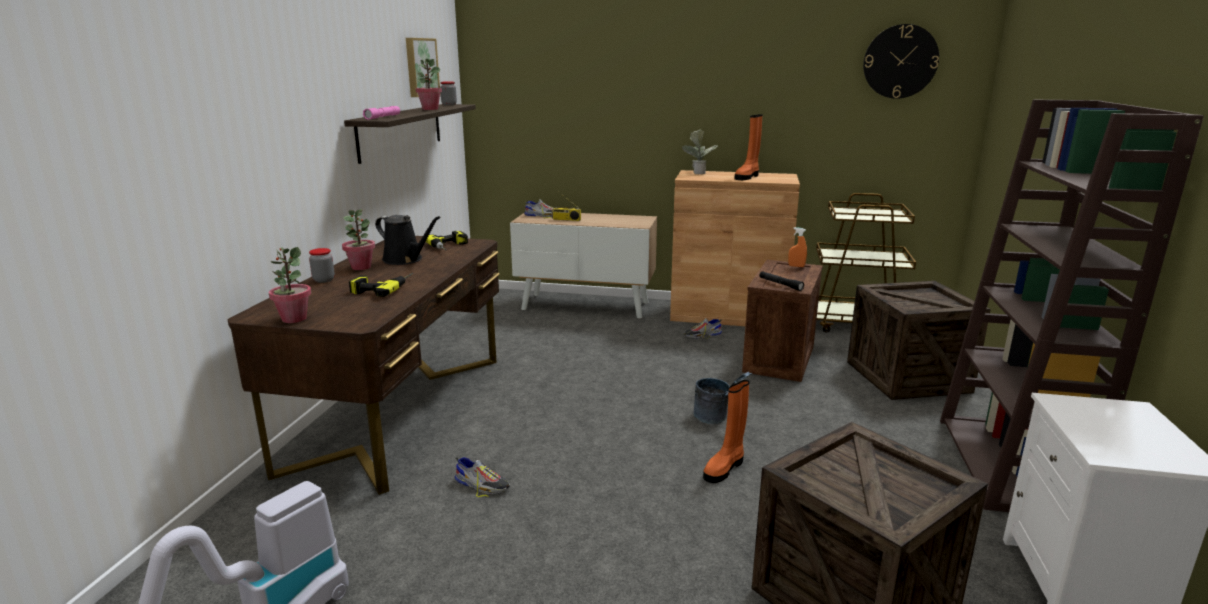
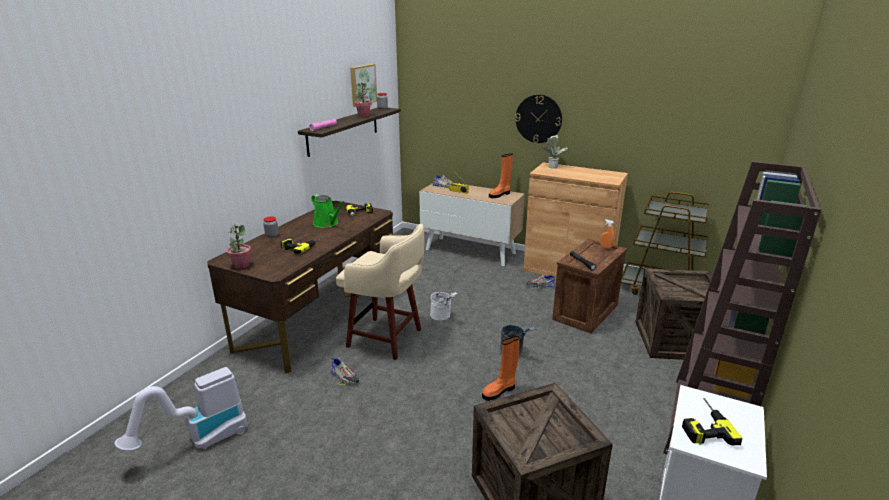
camera: 15 degrees right, 5 degrees up
potted plant [342,209,375,270] -> none
black watering can [375,215,441,265] -> green watering can [312,194,344,228]
orange boot [735,114,763,180] -> orange boot moved to [489,153,513,198]
wall clock [863,24,939,99] -> wall clock moved to [515,94,562,143]
none -> beige stool [336,224,424,360]
none -> white bucket [430,292,458,321]
none -> power drill [682,398,742,445]

